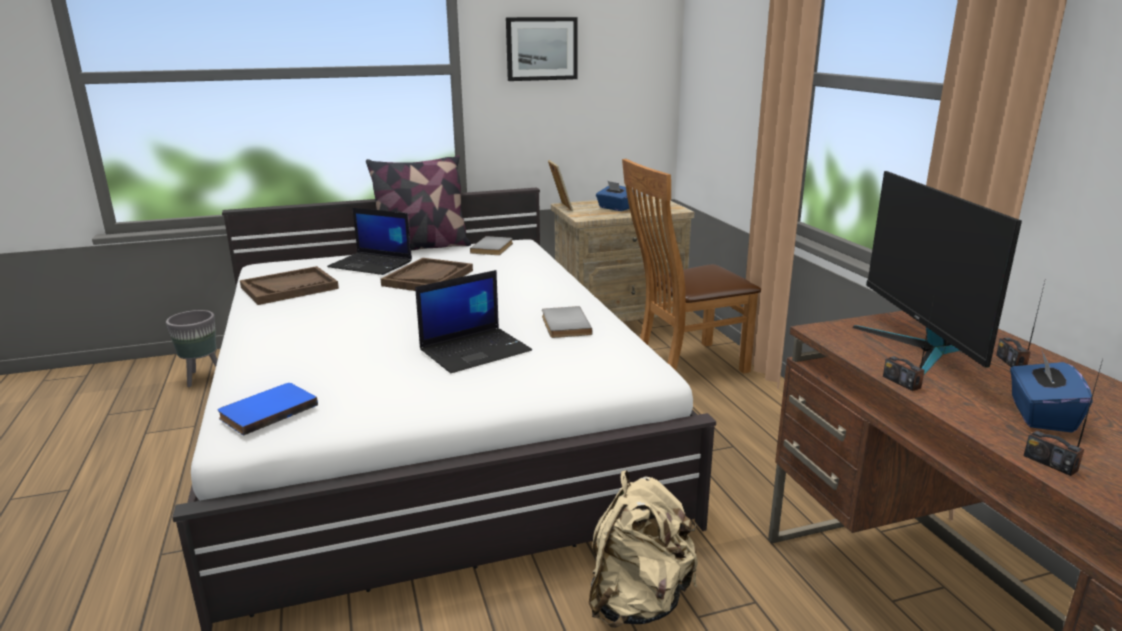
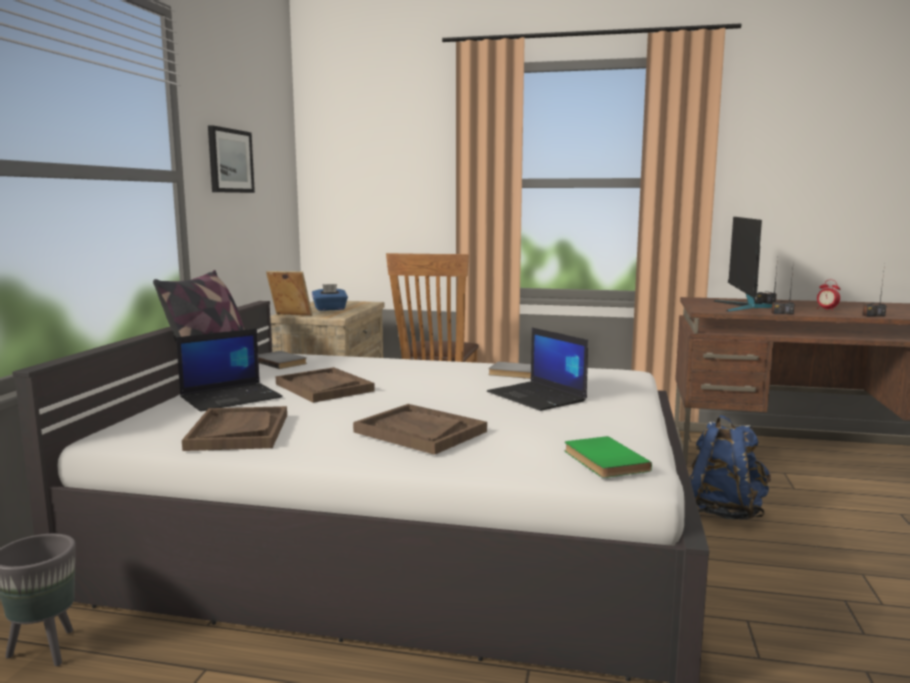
camera: 60 degrees left, 10 degrees down
blue book [218,383,318,436] -> green book [565,436,652,478]
laptop [415,270,532,373] -> laptop turned 150 degrees clockwise [487,328,588,411]
beige backpack [589,470,698,628] -> blue backpack [690,415,771,520]
monitor [853,171,1022,375] -> monitor turned 75 degrees clockwise [713,217,772,312]
blue tissue box [1010,351,1093,433] -> alarm clock [817,280,840,311]
none -> brown tray [353,404,487,455]

